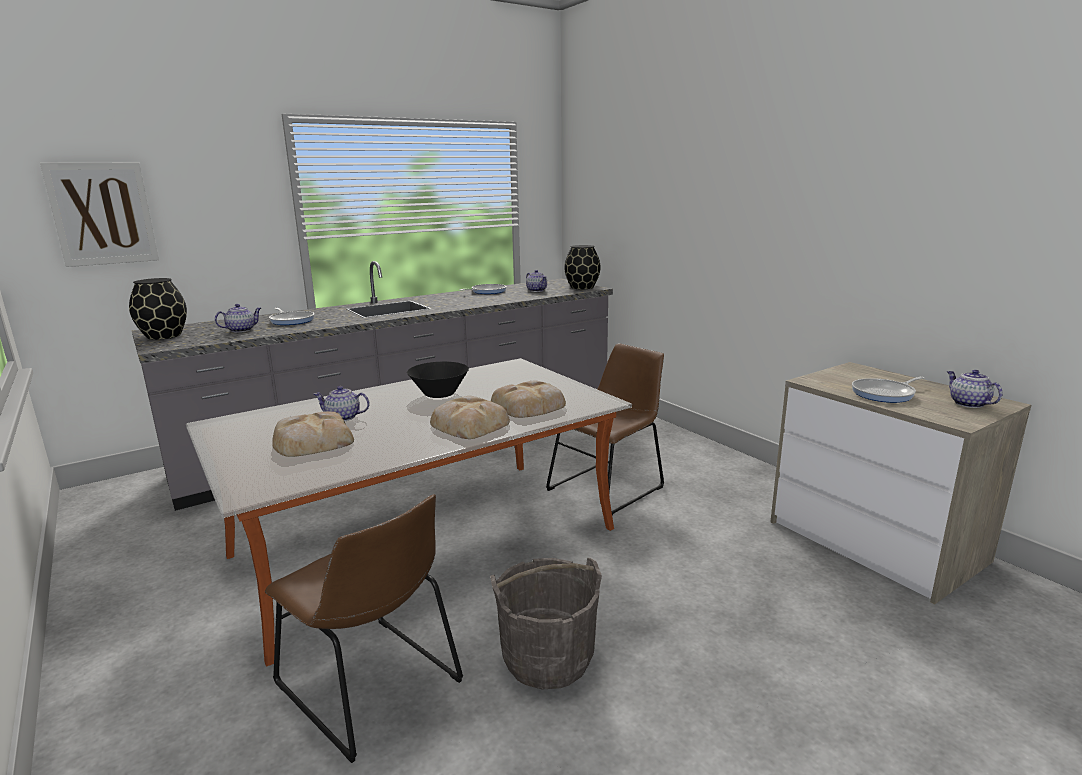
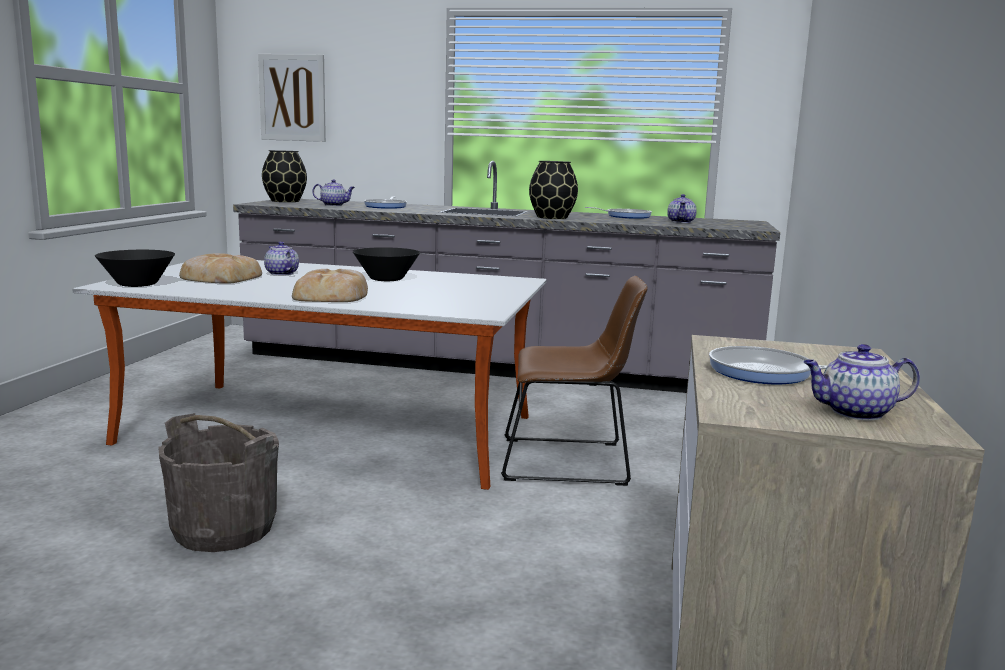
camera: 45 degrees right, 5 degrees down
brown chair [265,494,463,763] -> none
bread [491,380,566,418] -> none
black vase [564,245,601,289] -> black vase moved to [529,161,578,219]
teapot [947,370,1003,408] -> teapot turned 120 degrees counterclockwise [804,344,920,420]
none -> black bowl [95,250,175,287]

